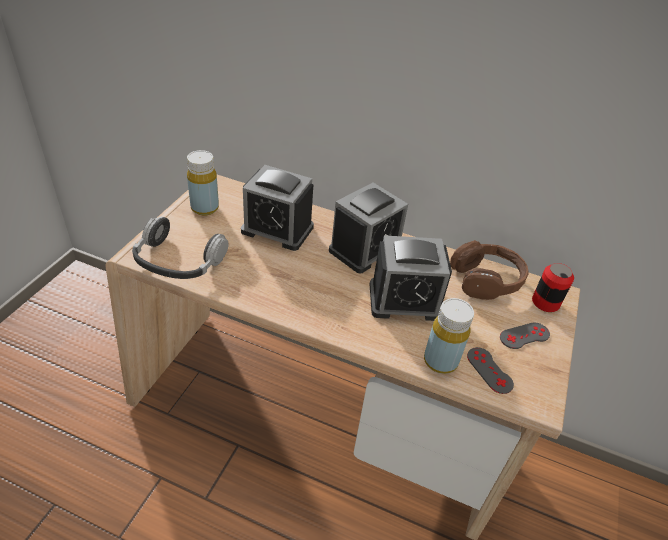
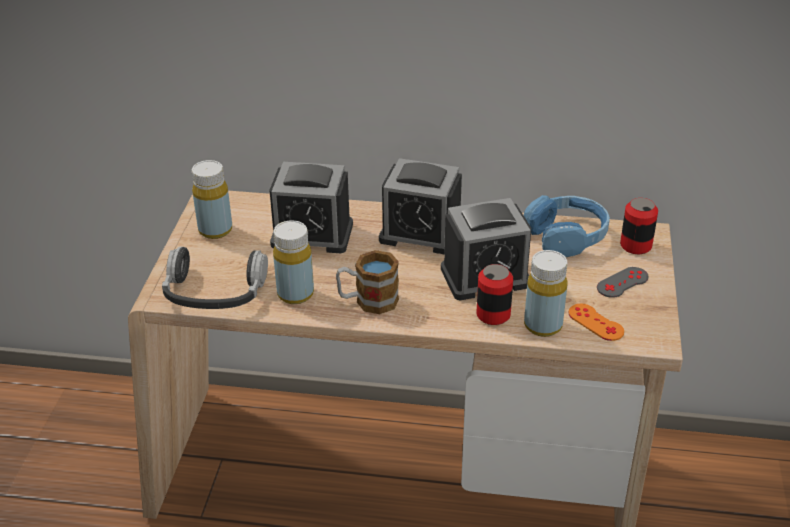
camera: 10 degrees left, 5 degrees down
alarm clock [329,183,408,273] -> alarm clock turned 75 degrees clockwise [379,158,462,254]
brown headphones [450,240,529,300] -> blue headphones [524,195,610,257]
grey game controller [467,347,514,394] -> orange game controller [568,304,624,341]
none -> yellow bottle [273,220,314,304]
none -> mug [336,250,399,314]
none -> can [476,264,513,325]

